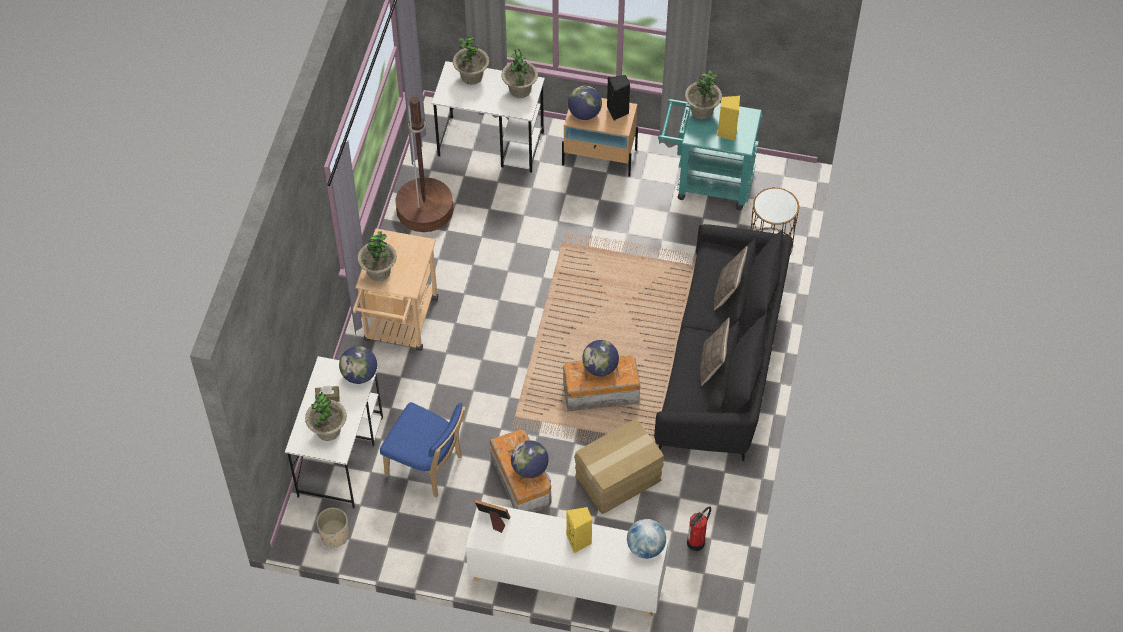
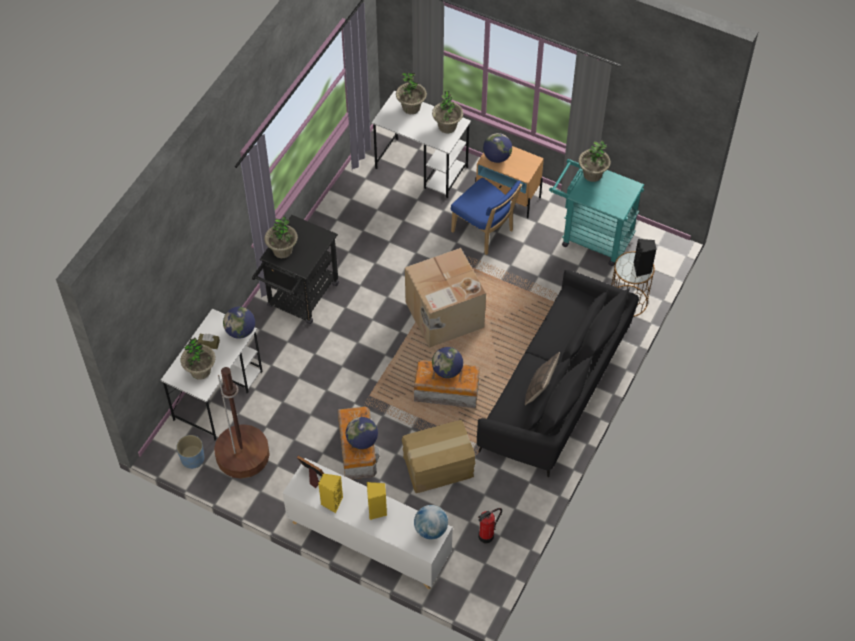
camera: 15 degrees right, 0 degrees up
beige planter [317,508,349,547] -> blue planter [177,435,204,469]
beige cart [353,228,438,351] -> black cart [252,215,339,324]
blue chair [380,402,465,498] -> blue chair moved to [450,178,522,255]
brown floor lamp [395,96,454,232] -> brown floor lamp moved to [214,367,270,479]
black speaker [607,75,630,121] -> black speaker moved to [634,239,656,277]
pillow [714,246,748,310] -> none
yellow speaker [718,96,740,141] -> yellow speaker moved to [318,473,343,513]
none -> cardboard box [405,248,486,348]

